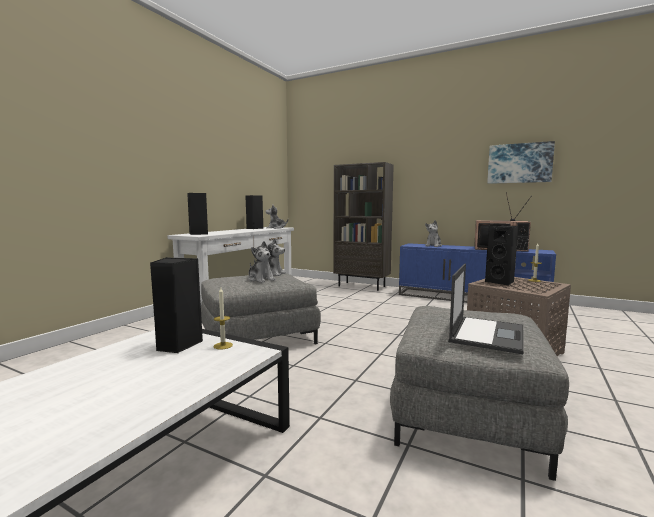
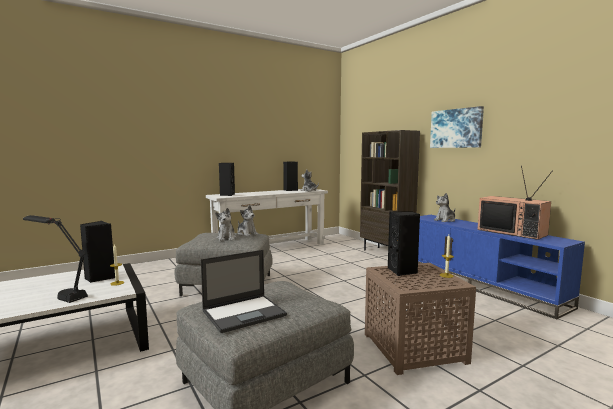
camera: 30 degrees right, 0 degrees up
picture [487,141,555,184] -> picture moved to [430,106,484,148]
none -> black table lamp [23,215,88,303]

